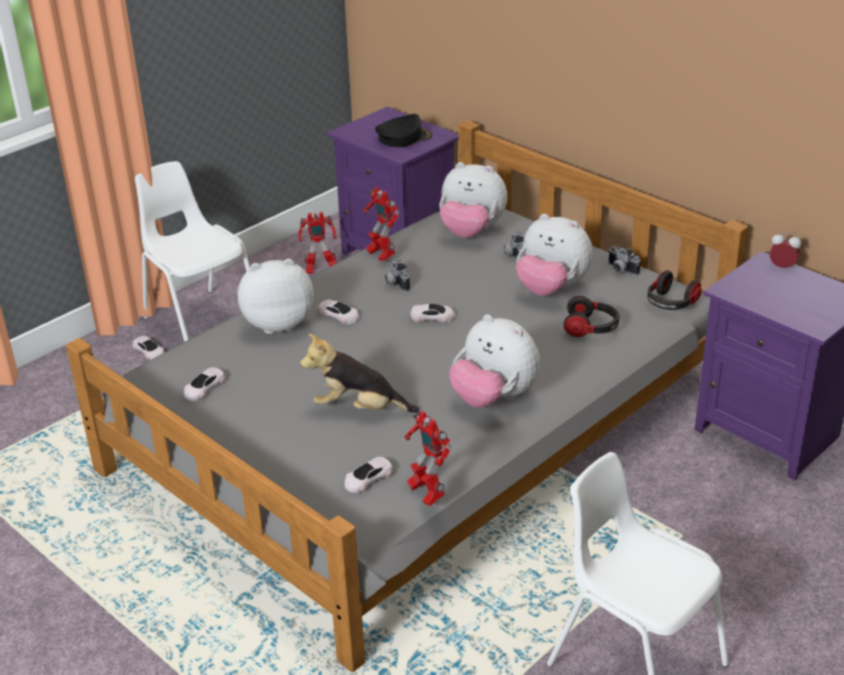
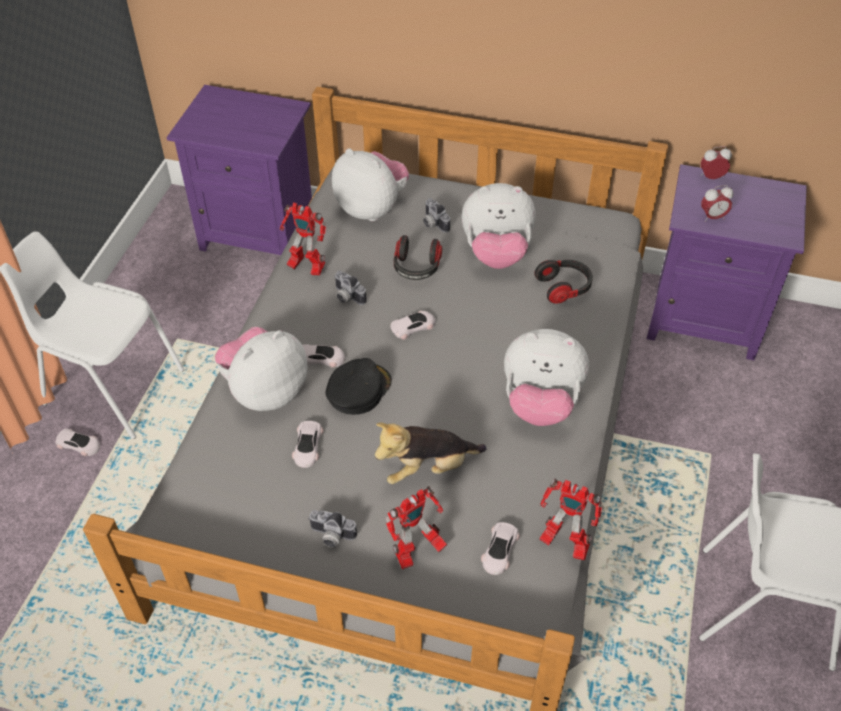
camera: 30 degrees left, 15 degrees up
white toy car [184,367,225,401] -> white toy car moved to [292,421,324,468]
toy robot [298,212,336,274] -> toy robot moved to [386,486,447,569]
black cap [375,114,432,147] -> black cap moved to [325,358,392,415]
plush toy [439,162,507,238] -> plush toy turned 135 degrees counterclockwise [332,148,409,221]
camera [608,246,641,275] -> camera moved to [308,510,357,547]
headphones [647,270,702,310] -> headphones moved to [394,235,442,280]
none -> alarm clock [701,185,733,222]

